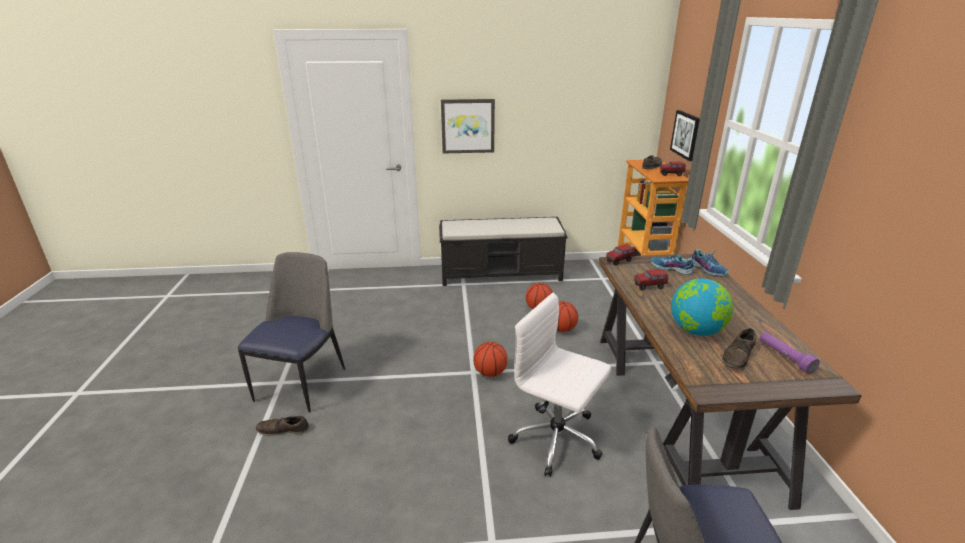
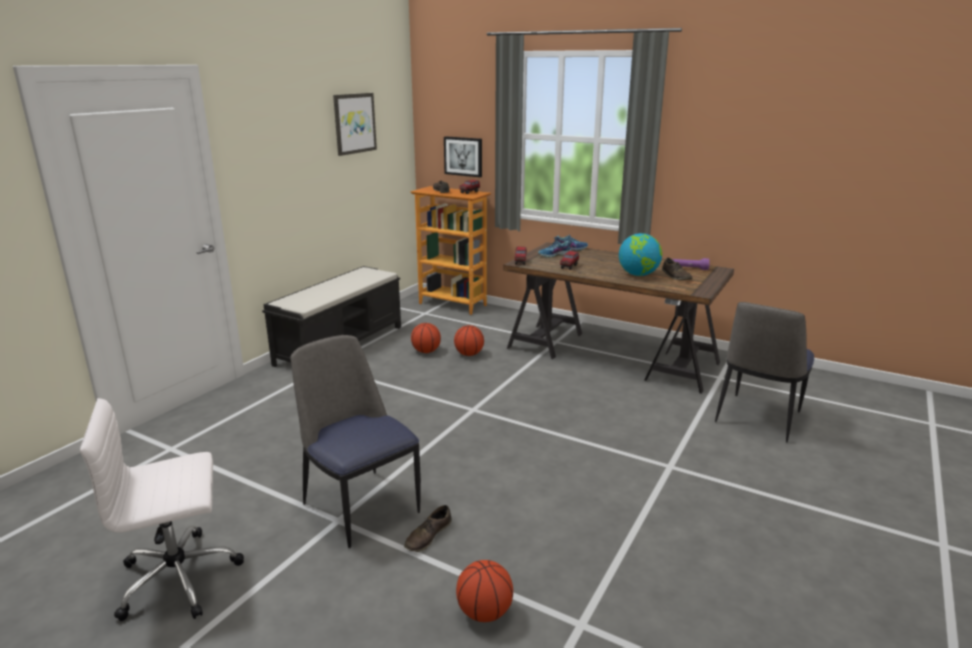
camera: 55 degrees left, 5 degrees down
picture [441,99,495,153] -> picture moved to [333,93,377,156]
basketball [473,342,508,377] -> basketball moved to [456,560,513,622]
white office chair [508,293,612,477] -> white office chair moved to [80,398,244,621]

